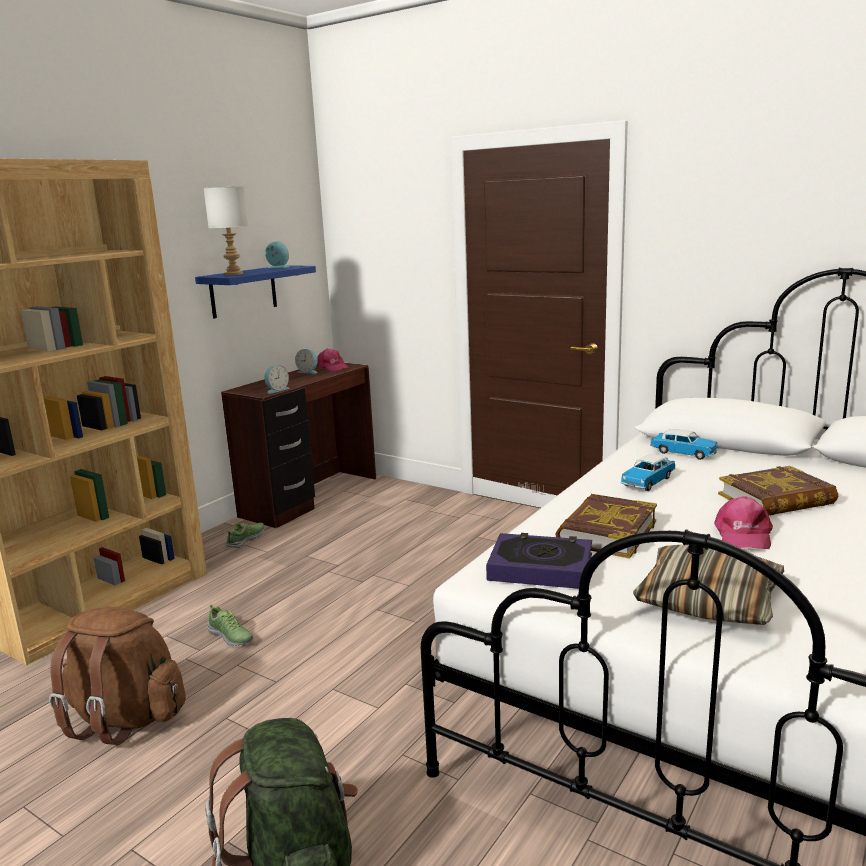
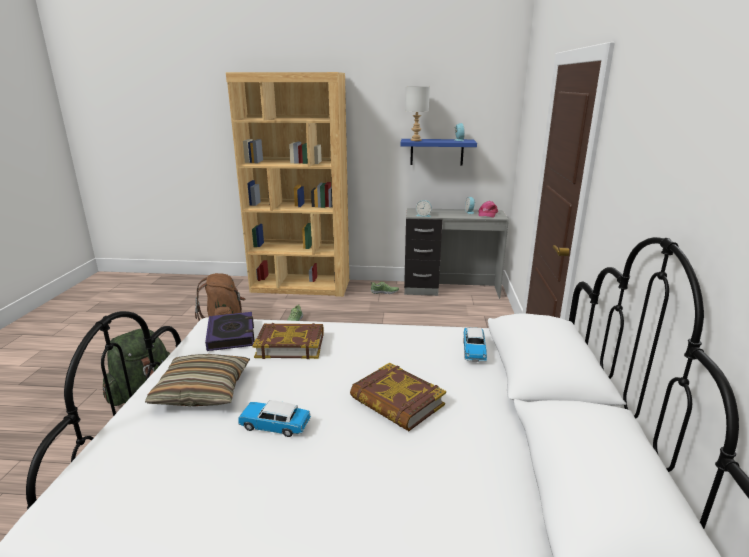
camera: 60 degrees right, 5 degrees up
brown desk [221,363,376,529] -> grey desk [404,208,509,299]
toy car [620,454,676,491] -> toy car moved to [238,400,311,437]
pink cap [714,496,773,549] -> none

